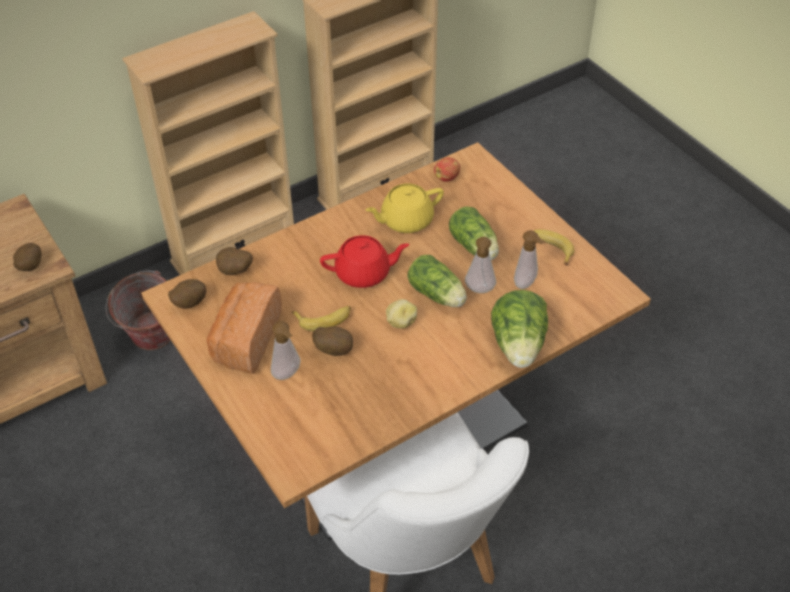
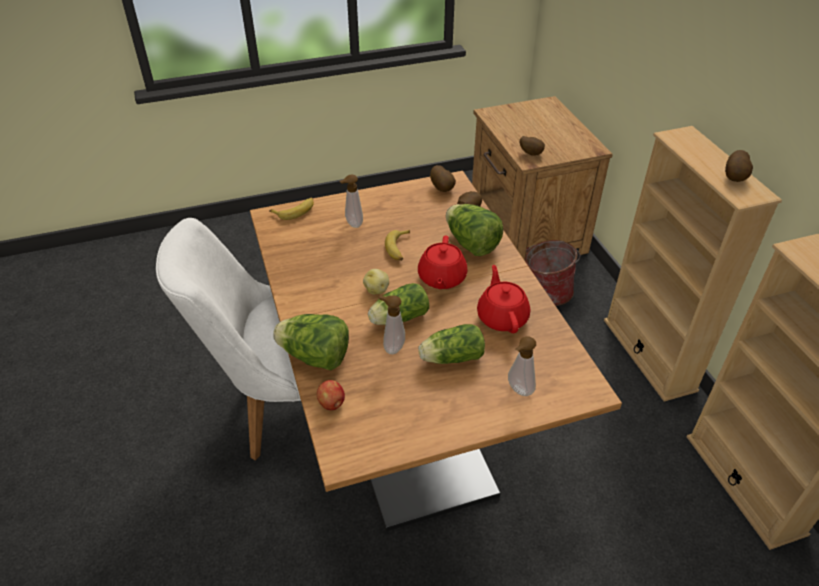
camera: 105 degrees right, 5 degrees down
bread [207,282,282,374] -> none
potato [312,326,353,356] -> potato moved to [725,150,753,182]
yellow teapot [365,183,444,233] -> red teapot [477,265,530,333]
apple [434,157,460,182] -> apple moved to [317,380,345,410]
soap dispenser [514,230,545,289] -> soap dispenser moved to [508,336,536,396]
banana [533,229,574,266] -> banana moved to [269,197,314,220]
none -> lettuce [446,204,503,256]

